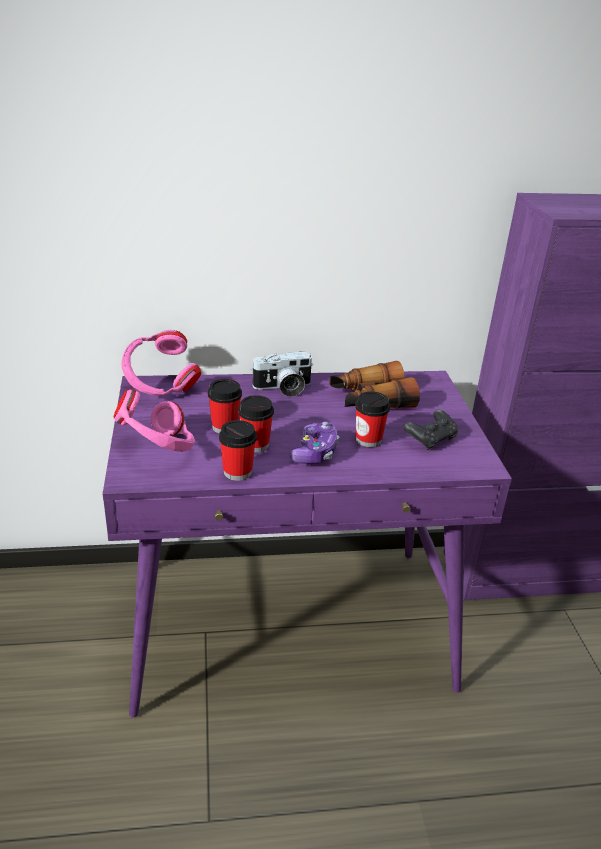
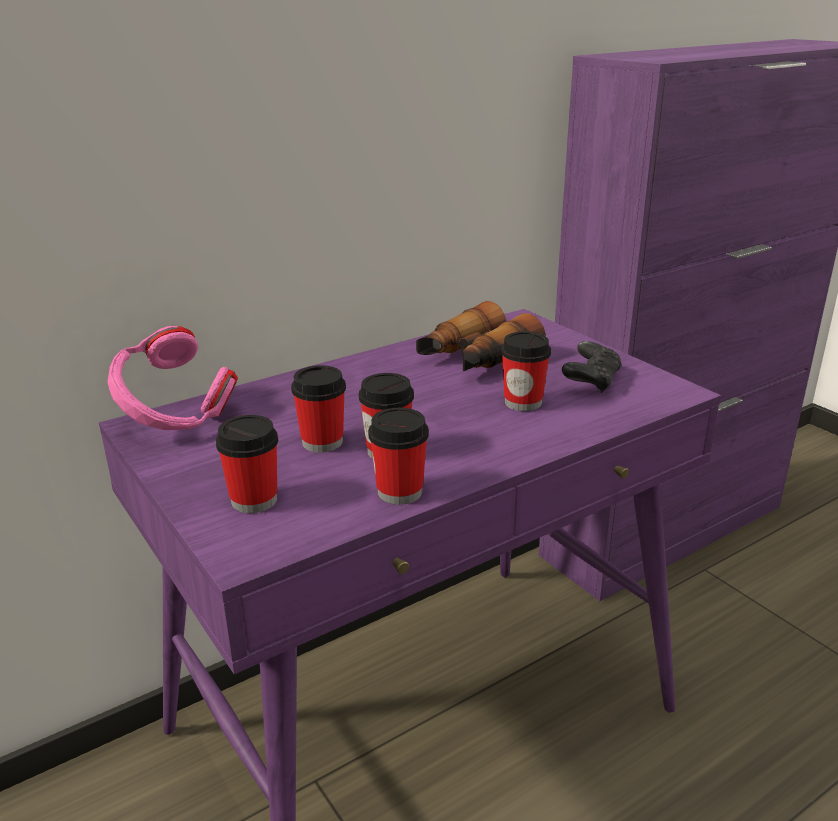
camera: 25 degrees left, 5 degrees down
pink headphones [114,389,195,452] -> cup [216,415,278,513]
camera [251,351,313,397] -> none
game controller [289,422,339,464] -> none

